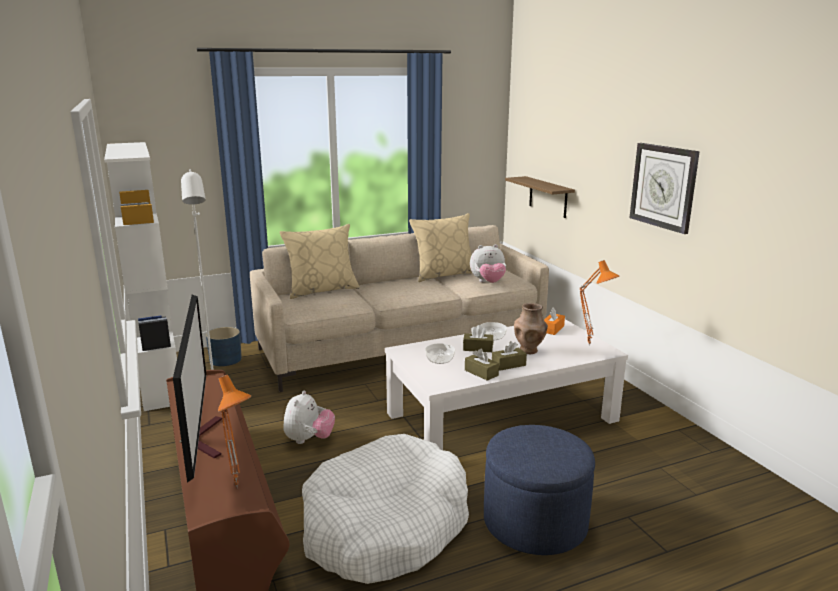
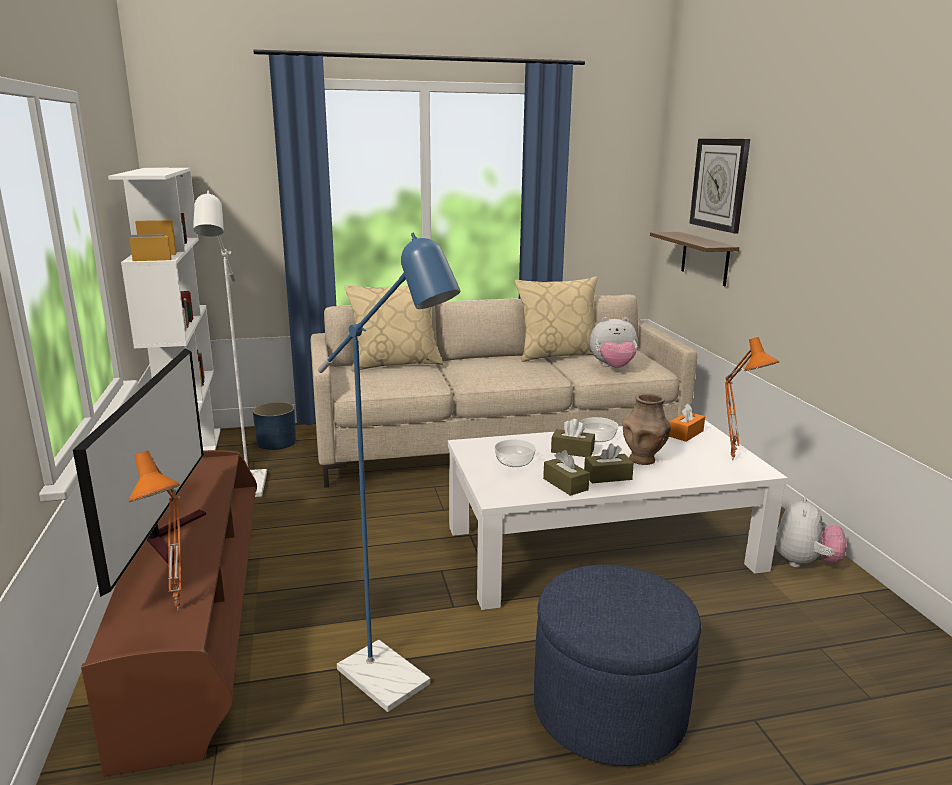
camera: 10 degrees right, 0 degrees up
plush toy [283,390,335,444] -> plush toy moved to [775,497,847,568]
white dog bed [302,434,469,584] -> blue floor lamp [318,233,461,712]
wall clock [630,143,700,234] -> wall clock moved to [690,138,750,234]

